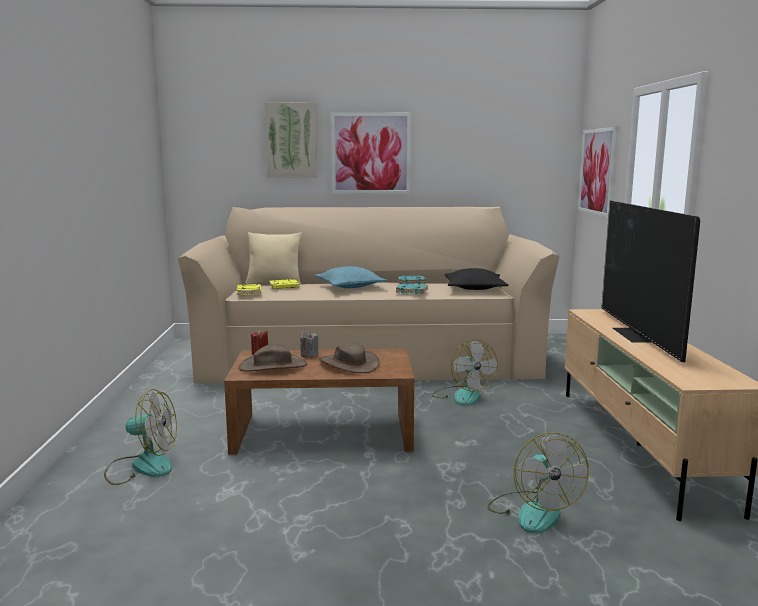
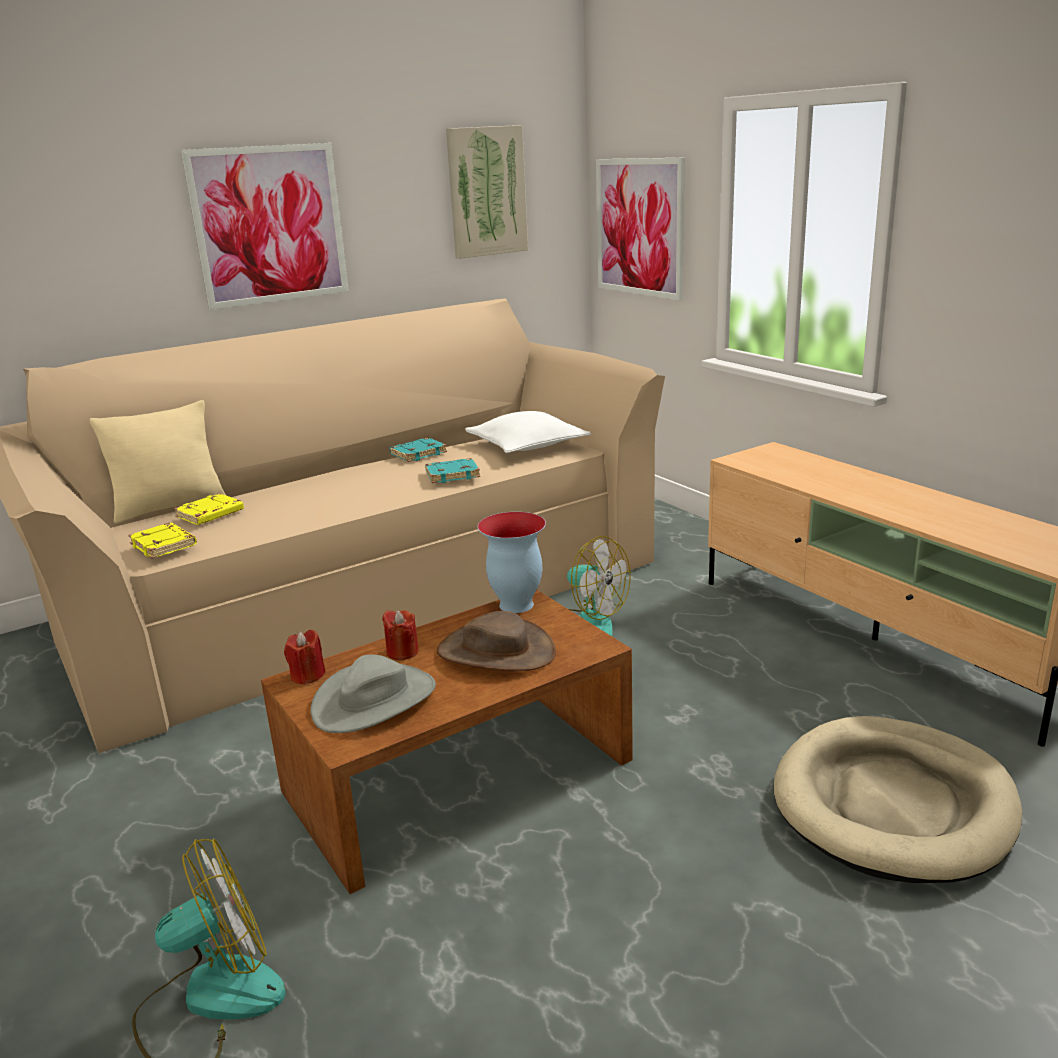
camera: 30 degrees left, 10 degrees up
brown hat [238,344,307,372] -> grey hat [311,654,436,733]
picture [265,102,318,178] -> picture moved to [446,125,528,259]
grey candle [300,331,319,358] -> red candle [382,610,419,660]
turquoise pillow [315,266,387,288] -> none
black pillow [444,268,509,290] -> white pillow [465,411,591,453]
fan [487,433,589,533] -> beige dog bed [774,716,1022,883]
television [601,201,700,362] -> none
none -> vase [477,512,546,613]

